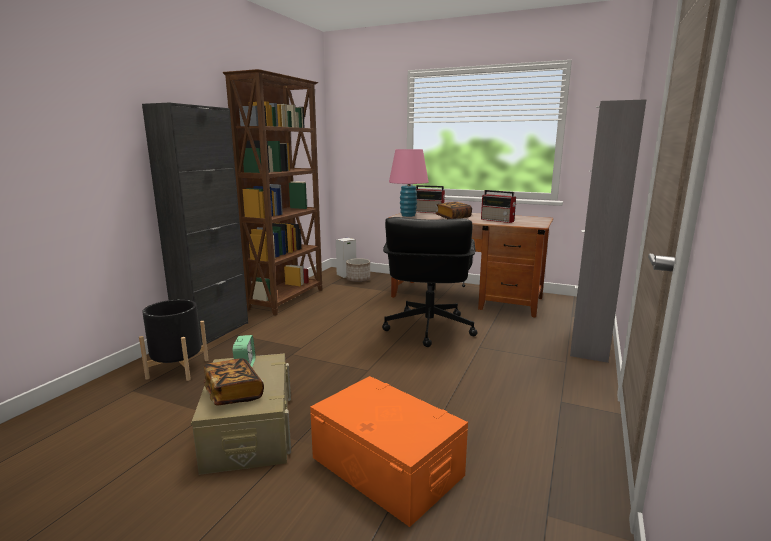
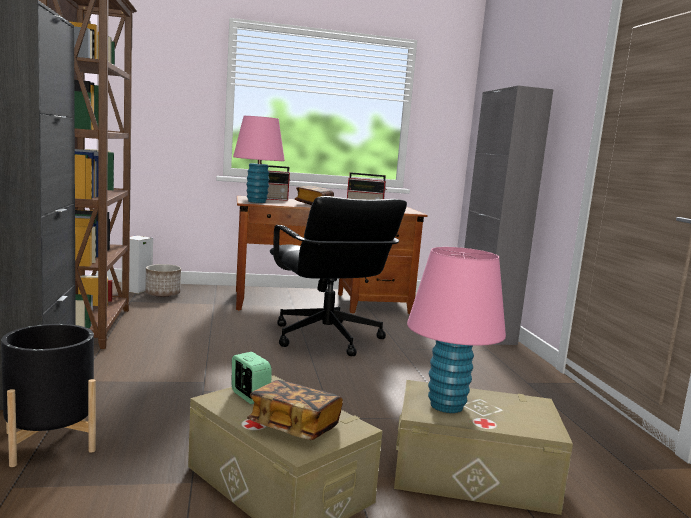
camera: 35 degrees left, 5 degrees down
orange storage box [310,376,468,527] -> beige storage box [394,380,573,515]
none -> pink table lamp [407,247,506,413]

